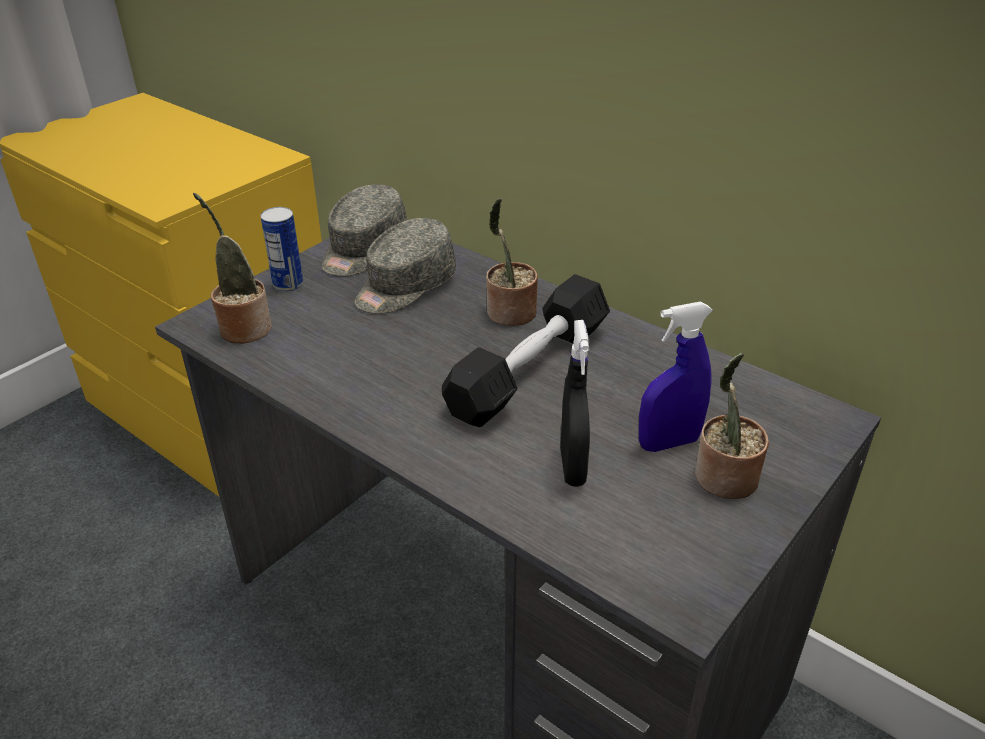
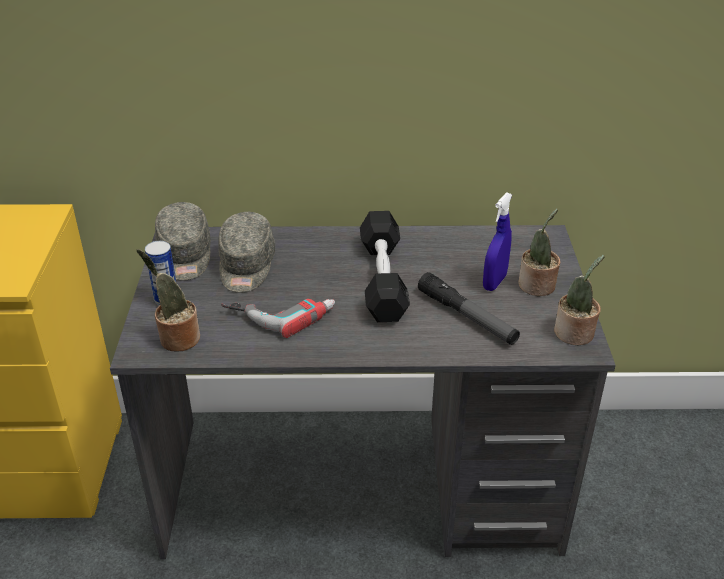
camera: 40 degrees left, 0 degrees up
potted plant [486,198,538,326] -> potted plant moved to [554,255,605,346]
black spray bottle [560,320,590,487] -> flashlight [418,272,520,345]
none -> power drill [221,299,335,338]

